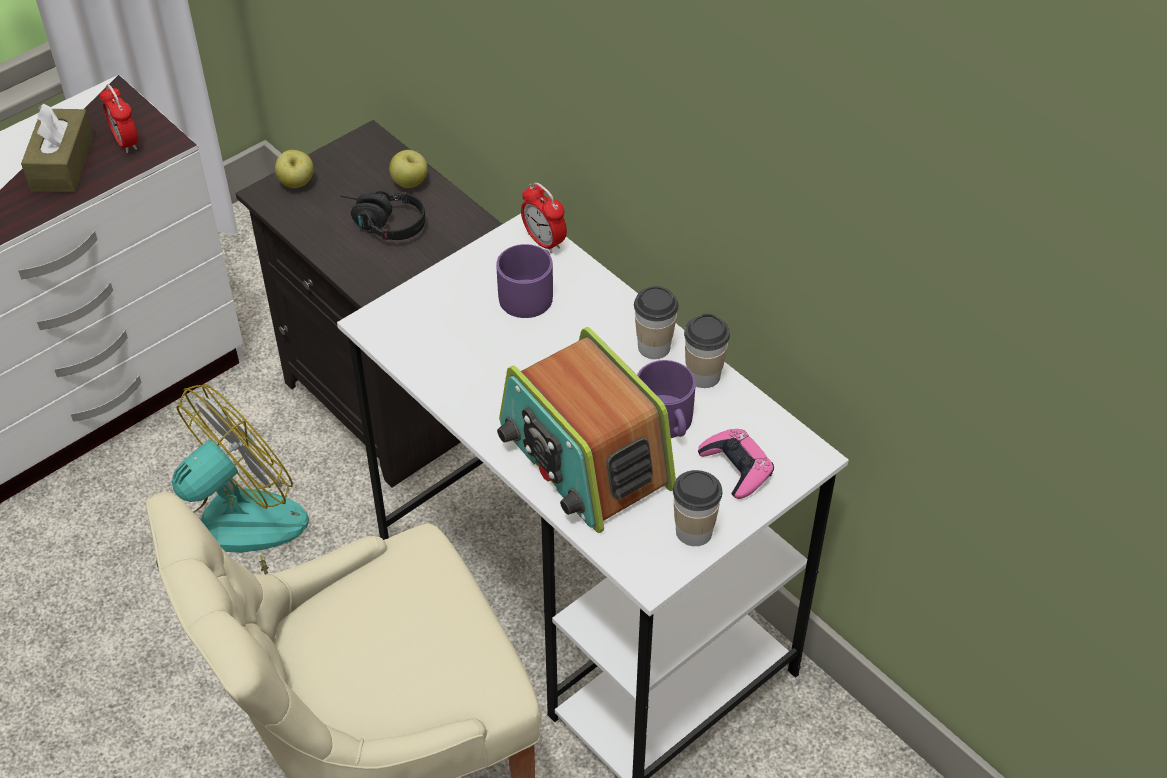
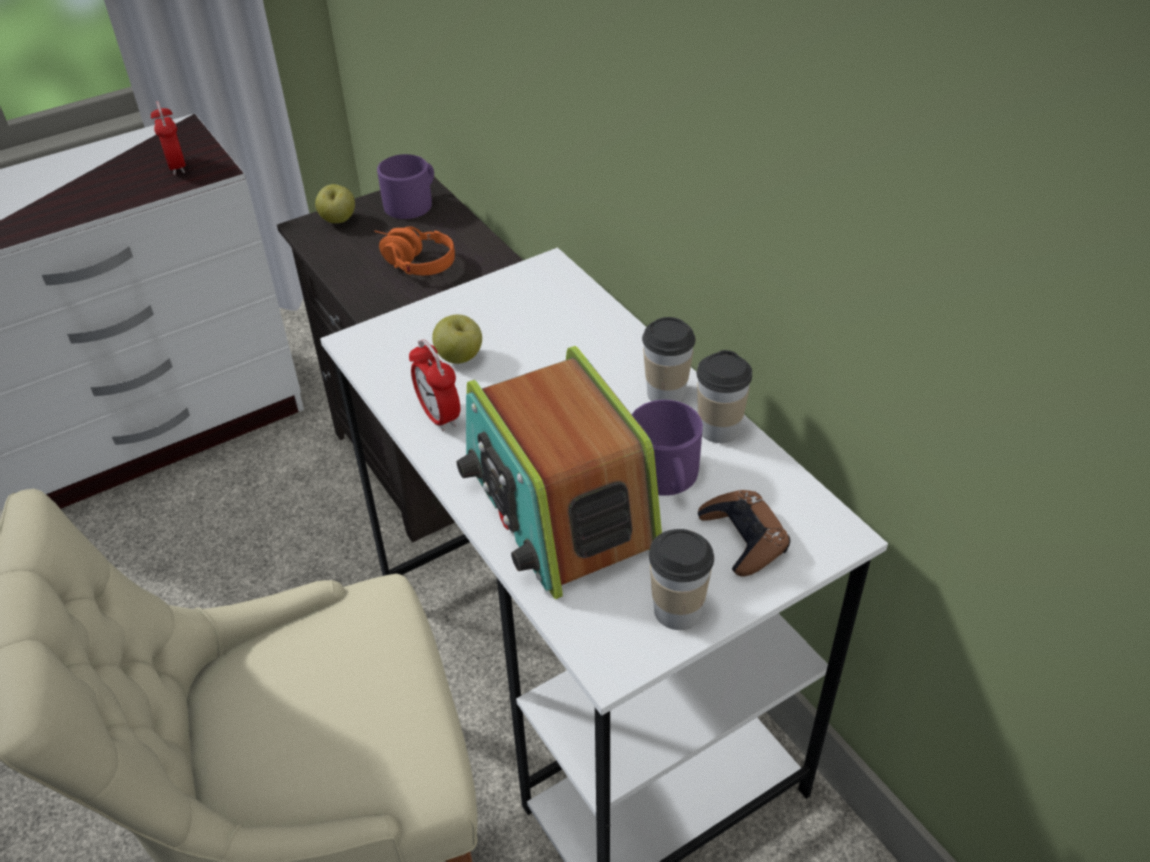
camera: 10 degrees right, 5 degrees down
brown tissue box [21,104,94,192] -> none
fan [157,384,309,575] -> none
black headphones [341,191,425,240] -> orange headphones [374,226,455,275]
apple [389,150,428,188] -> apple moved to [432,314,482,364]
purple mug [496,244,553,318] -> purple mug moved to [377,154,434,219]
alarm clock [521,182,567,253] -> alarm clock moved to [409,339,460,431]
pink game controller [698,429,774,499] -> brown game controller [698,490,790,576]

